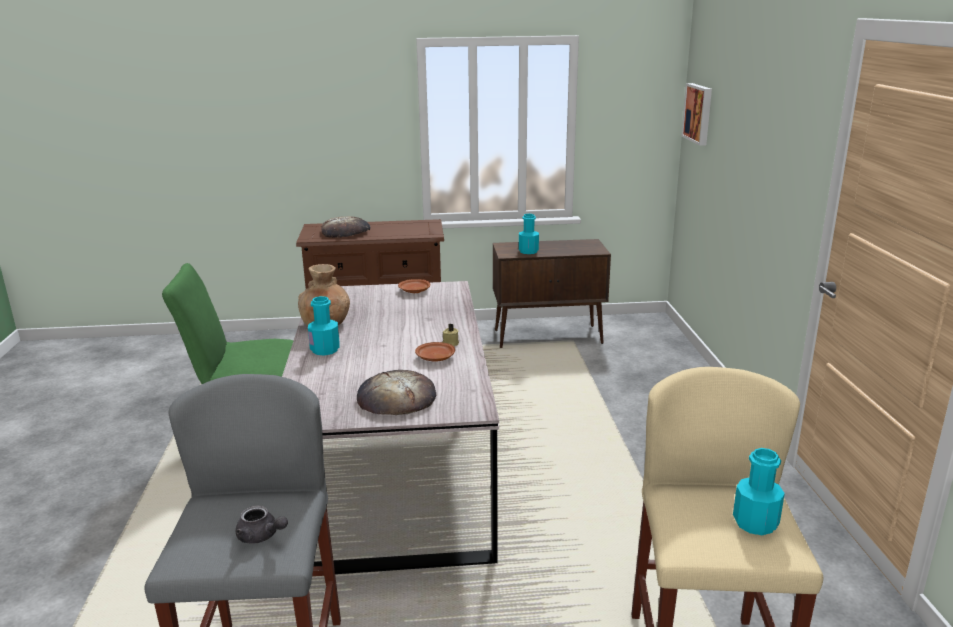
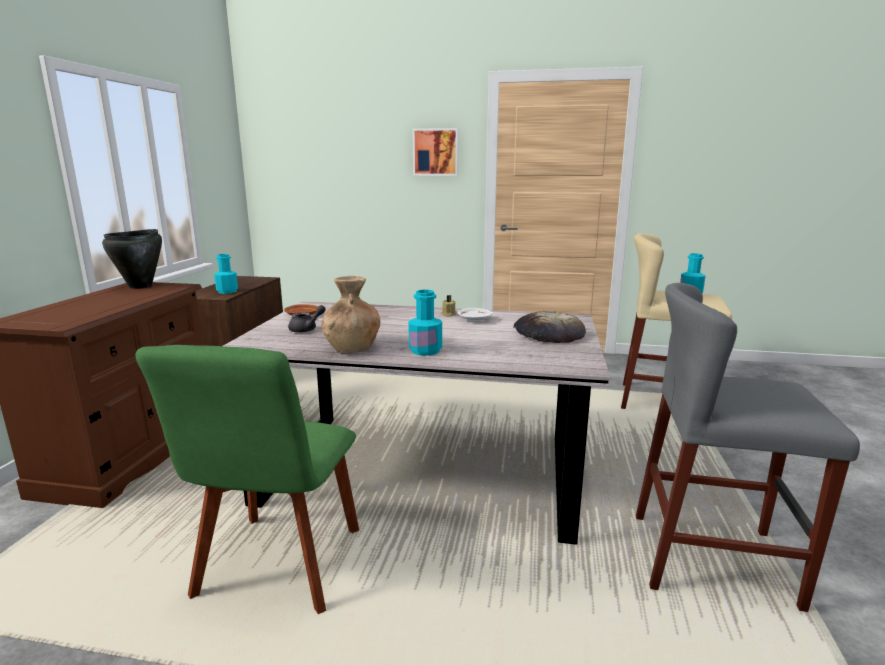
camera: 75 degrees left, 5 degrees down
grey teapot [235,506,288,543] -> grey teapot moved to [288,305,326,333]
bread [321,216,370,238] -> none
brown plate [415,342,455,362] -> white plate [457,308,493,321]
picture [681,83,712,146] -> picture moved to [412,128,459,176]
none -> black cooking pot [102,229,162,289]

